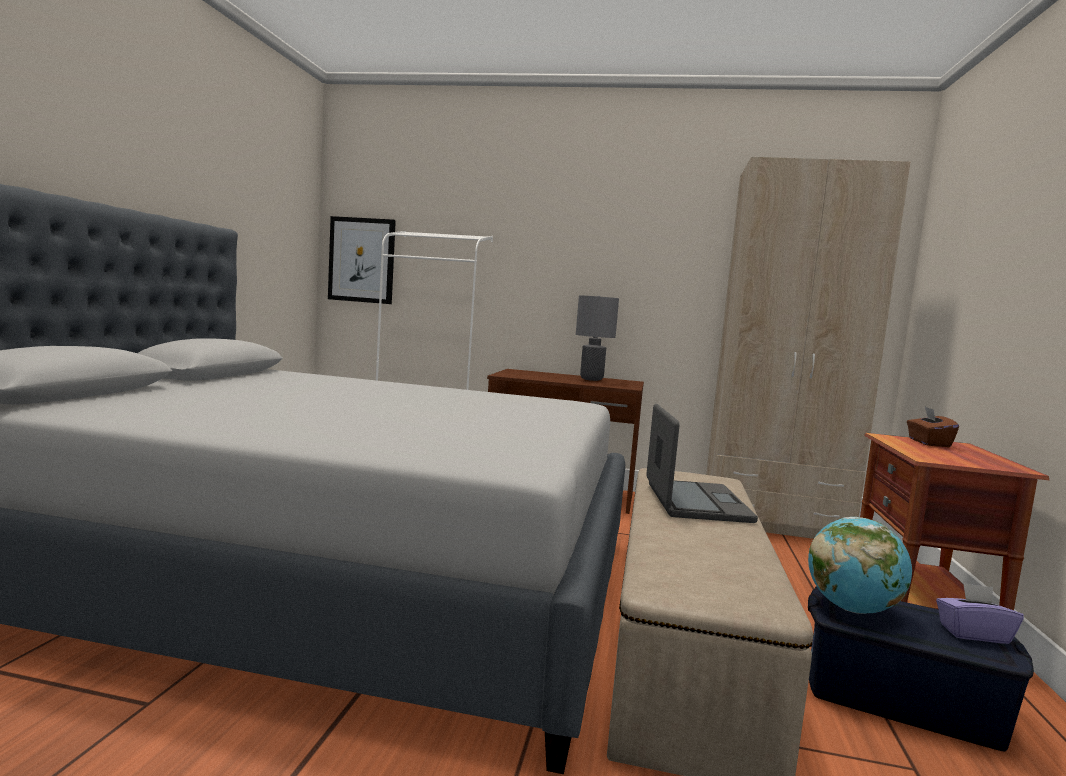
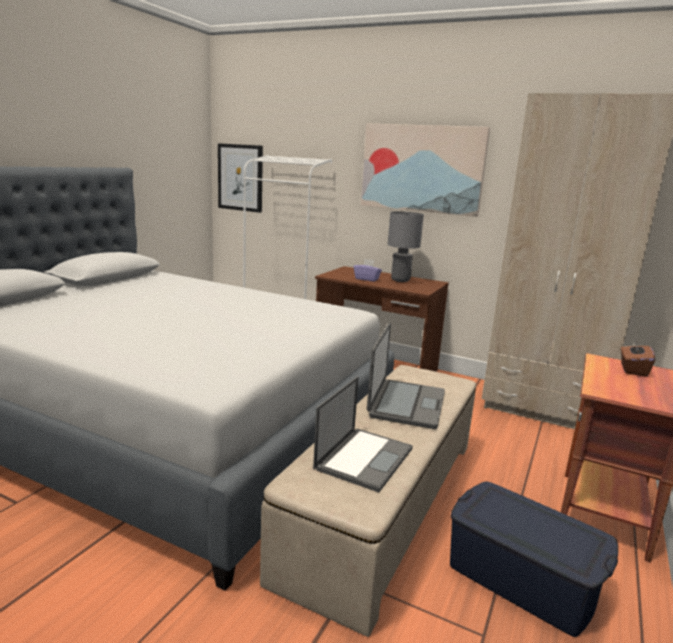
camera: 15 degrees right, 10 degrees up
globe [808,517,912,614] -> none
purple tissue box [936,583,1024,644] -> purple tissue box moved to [354,259,382,282]
none -> laptop [313,376,413,492]
none -> picture [361,123,490,217]

